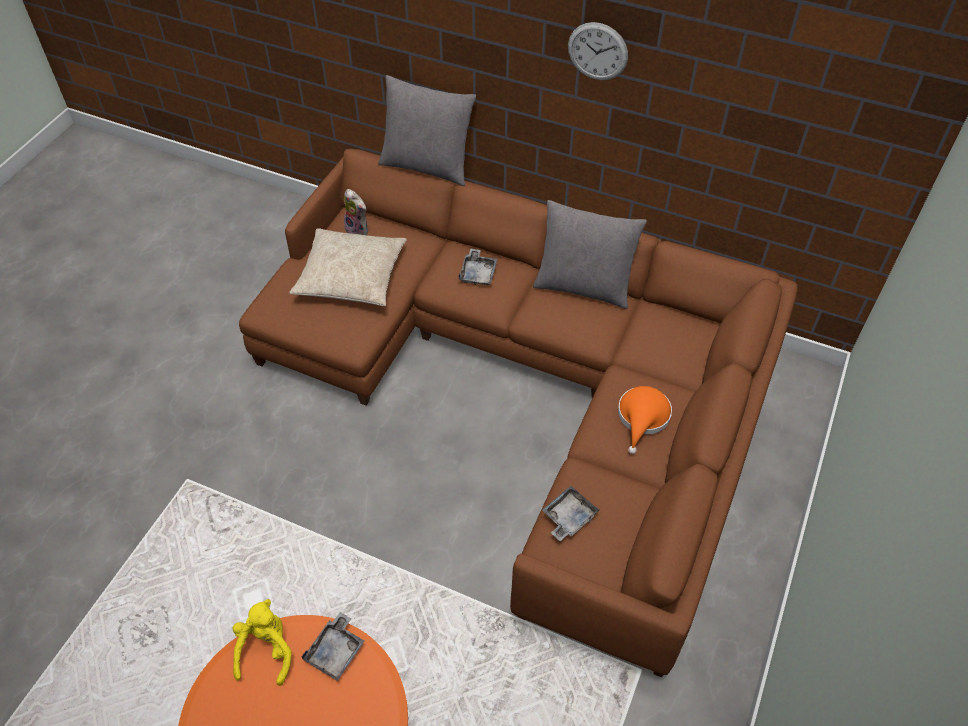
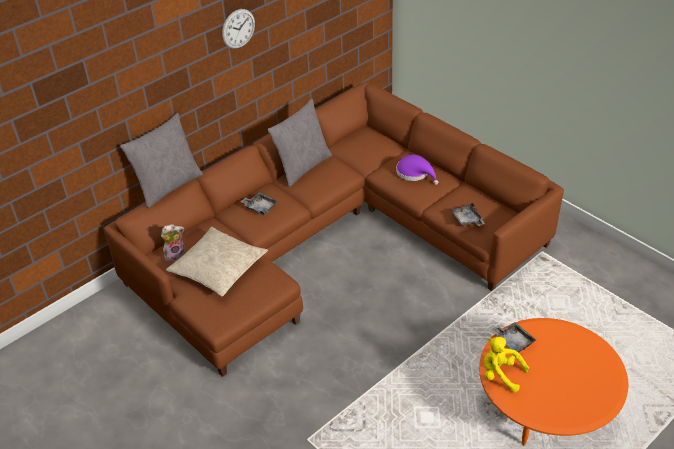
camera: 65 degrees left, 10 degrees down
orange hat [618,386,672,454] -> purple hat [396,155,438,185]

